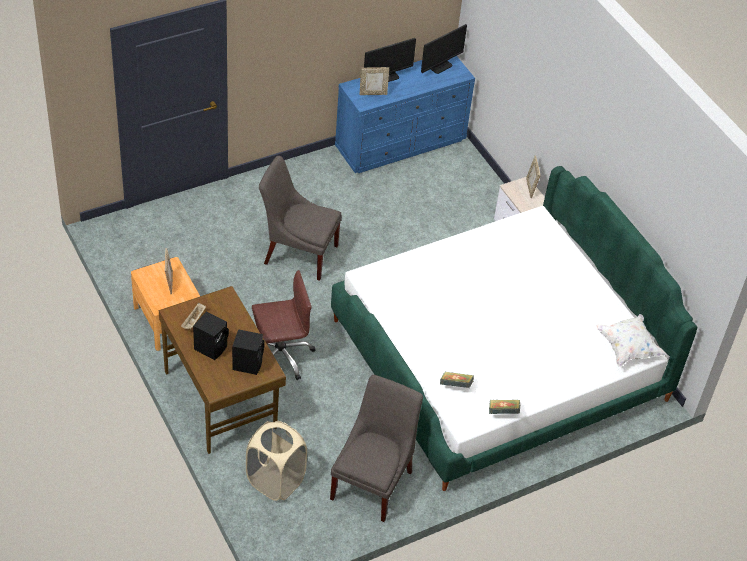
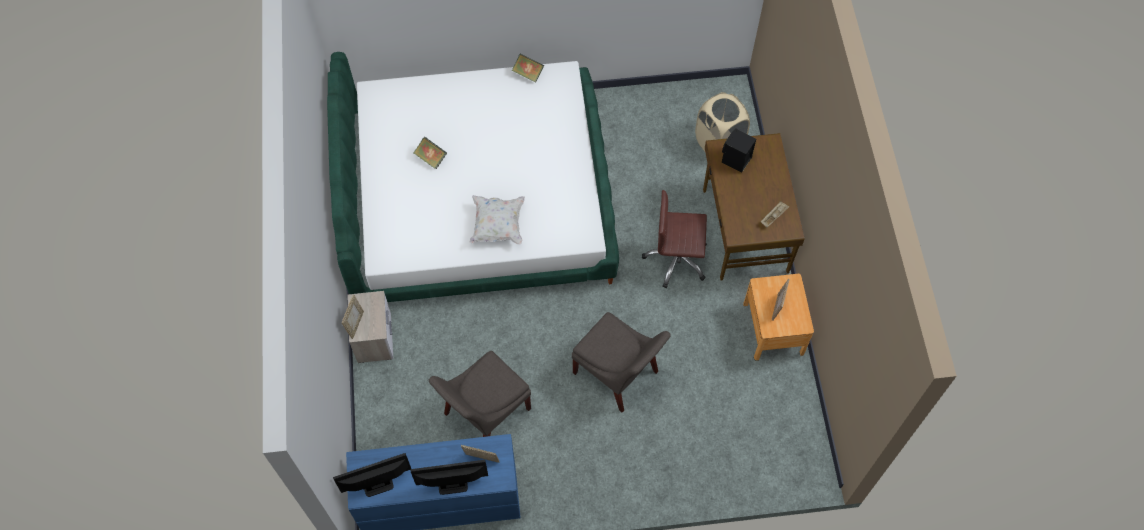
camera: 155 degrees left, 15 degrees up
black speaker [193,311,229,360] -> none
grey chair [330,375,423,522] -> grey chair moved to [429,351,531,437]
book [440,372,474,388] -> book moved to [414,137,447,169]
white pillow [596,314,667,367] -> white pillow moved to [469,195,525,245]

